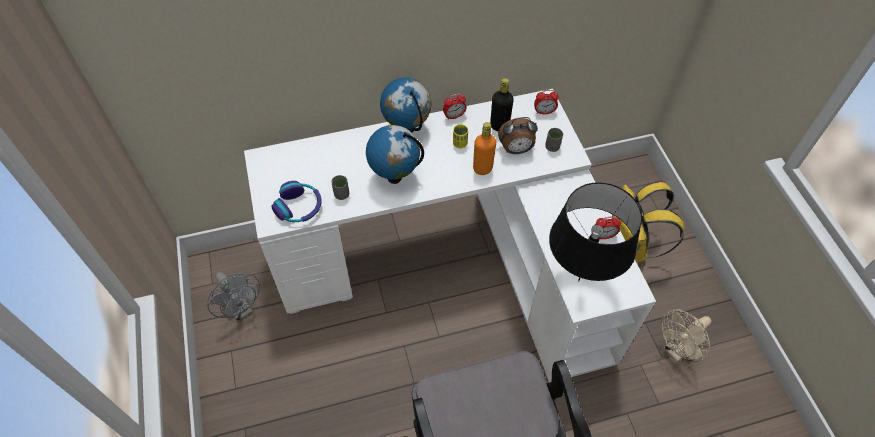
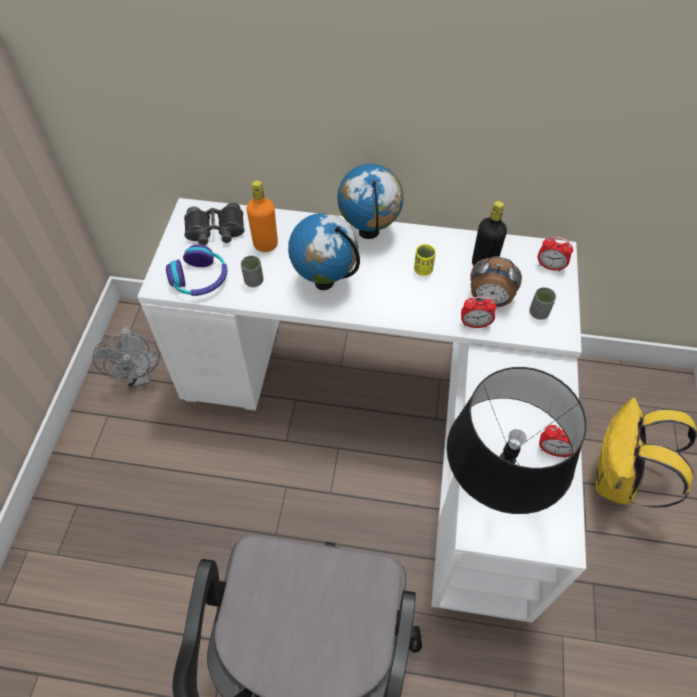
camera: 25 degrees right, 0 degrees up
alarm clock [443,93,467,120] -> alarm clock moved to [461,296,497,328]
orange bottle [473,122,496,175] -> orange bottle moved to [247,180,278,252]
beige fan [661,309,711,362] -> none
none -> black binoculars [184,203,245,245]

